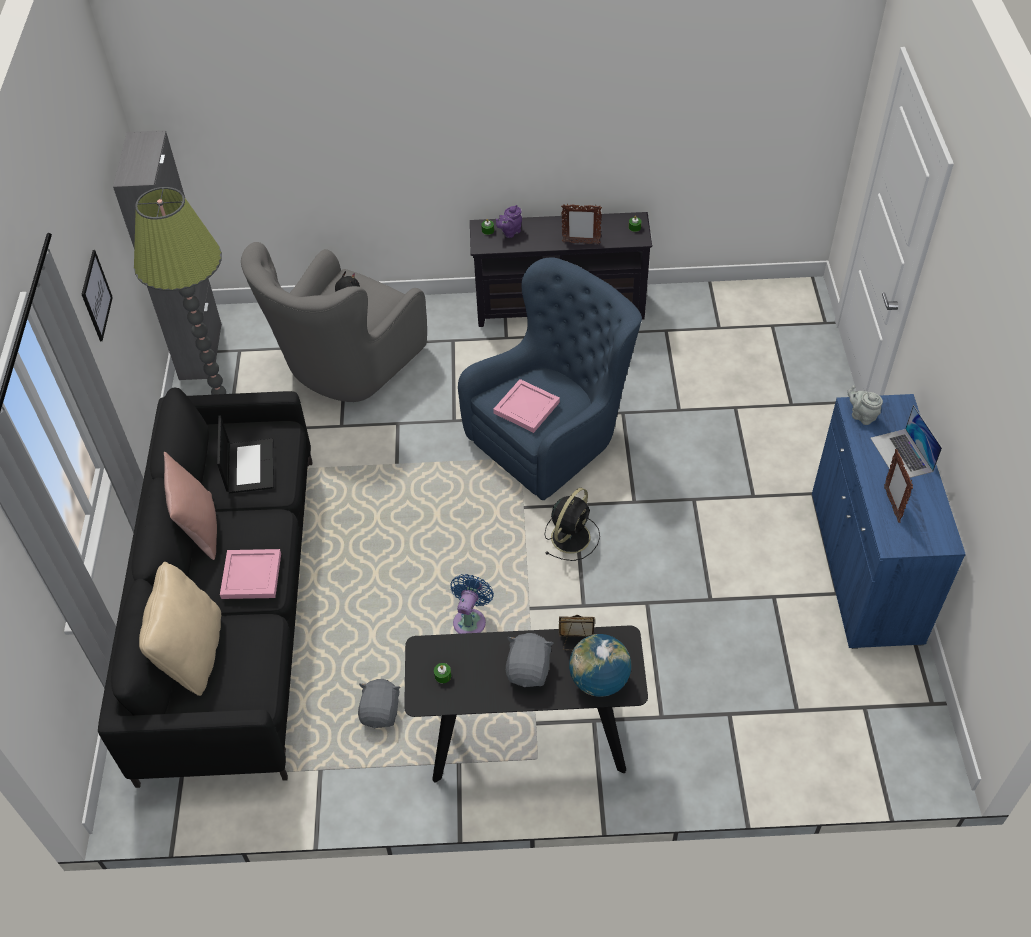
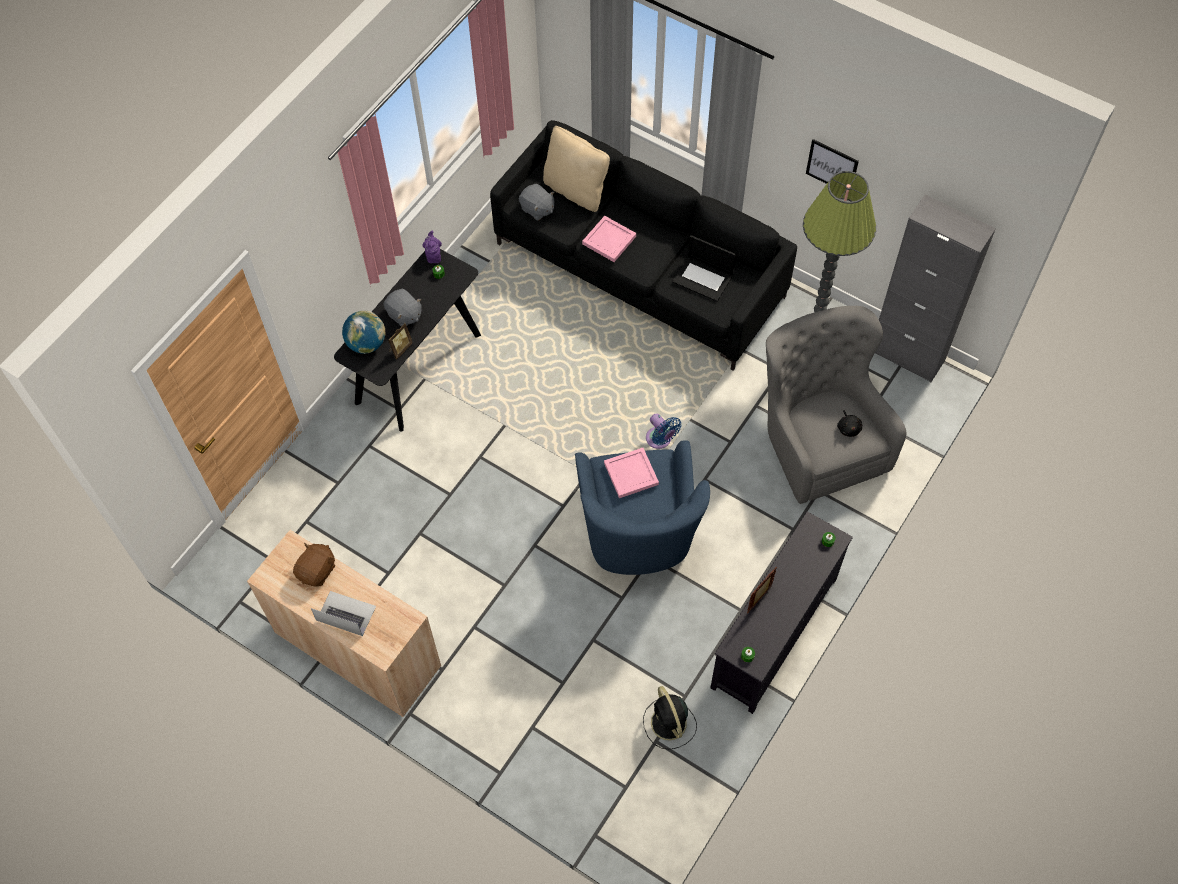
camera: 125 degrees right, 10 degrees up
pink pillow [164,452,217,560] -> none
grey plush toy [358,679,400,728] -> grey plush toy moved to [519,184,554,221]
blue fan [450,574,494,634] -> blue fan moved to [646,413,682,449]
purple teapot [496,205,522,238] -> purple teapot moved to [422,231,442,263]
black fan [545,488,600,561] -> black fan moved to [643,686,697,750]
blue cabinet [812,394,966,649] -> beige cabinet [247,530,441,717]
grey teapot [847,385,883,425] -> none
picture frame [884,449,913,523] -> brown plush toy [293,543,335,587]

